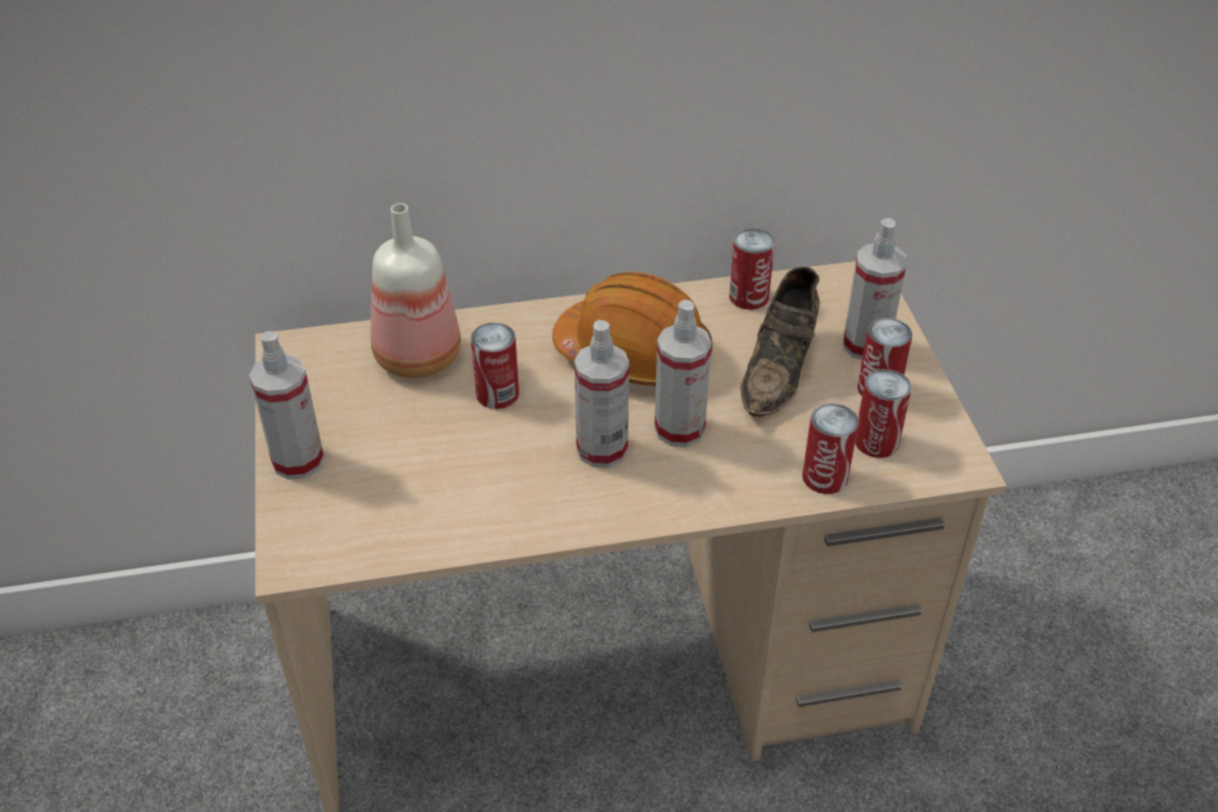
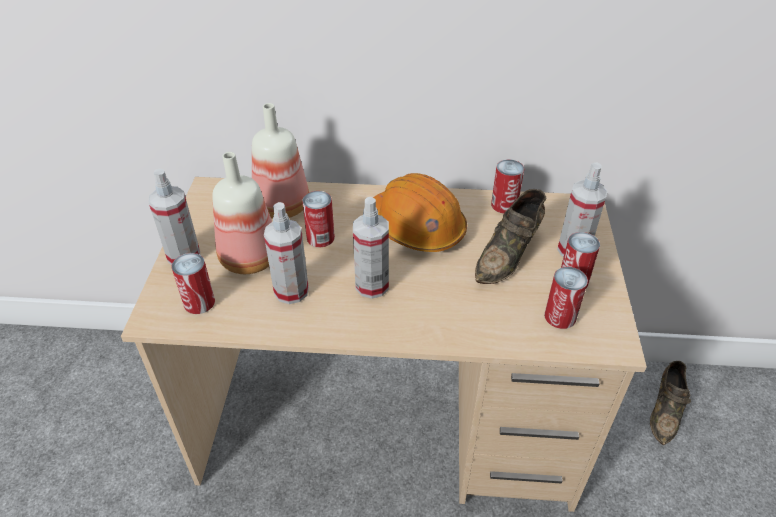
camera: 15 degrees right, 0 degrees up
spray bottle [654,300,711,447] -> spray bottle moved to [264,202,309,304]
can [802,404,859,494] -> can moved to [171,253,215,314]
none -> bottle [212,152,272,274]
none -> brown shoe [650,361,691,445]

